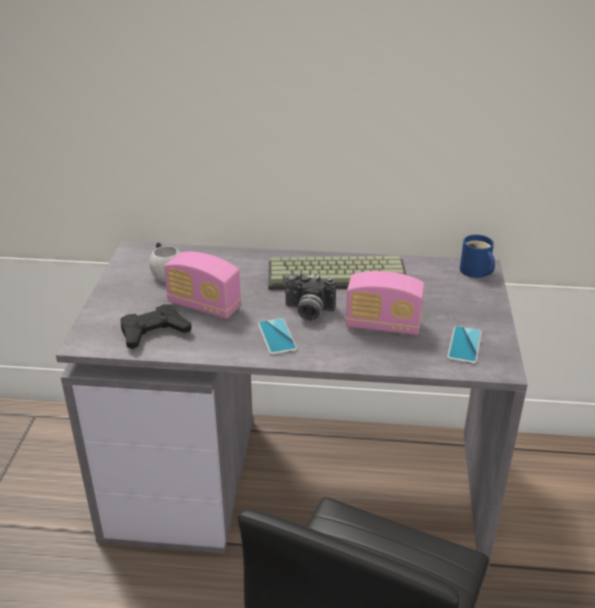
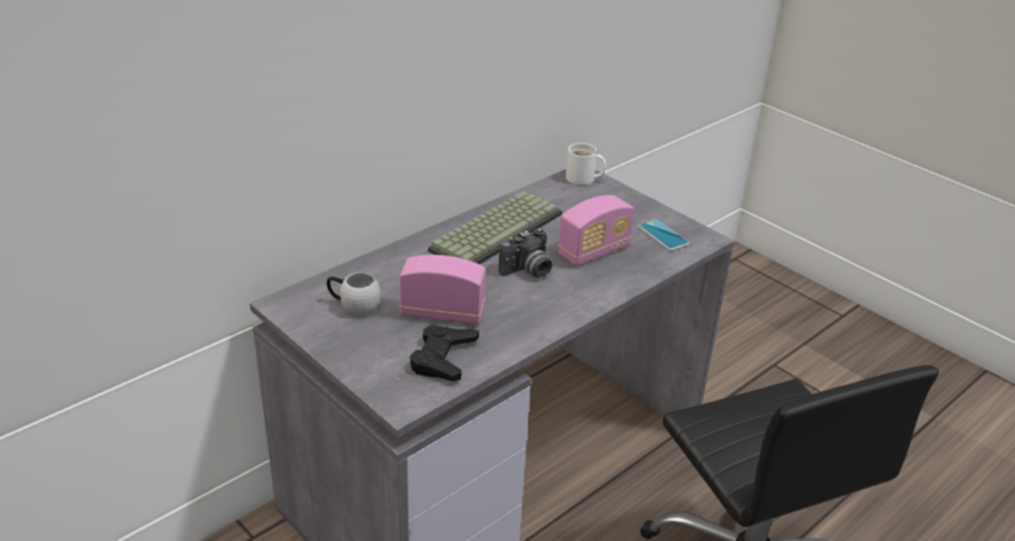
camera: 50 degrees left, 0 degrees up
radio [164,252,241,319] -> radio turned 150 degrees counterclockwise [400,255,485,325]
phone [258,318,297,355] -> none
blue mug [460,235,495,278] -> white mug [566,143,606,185]

